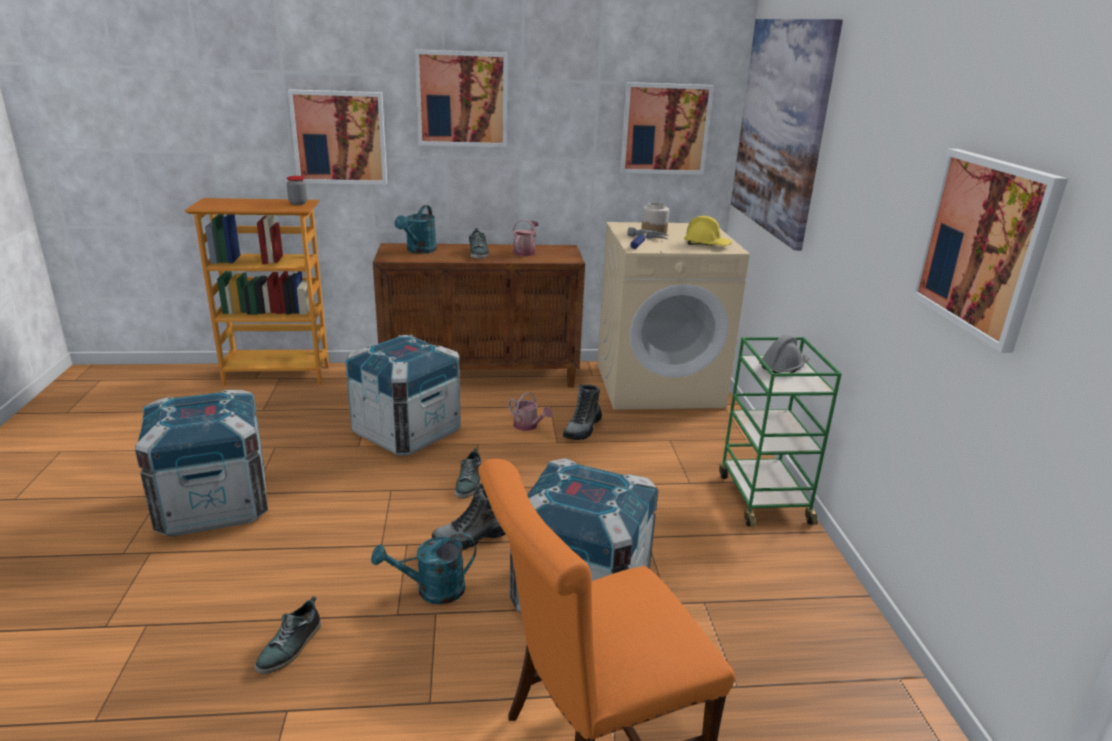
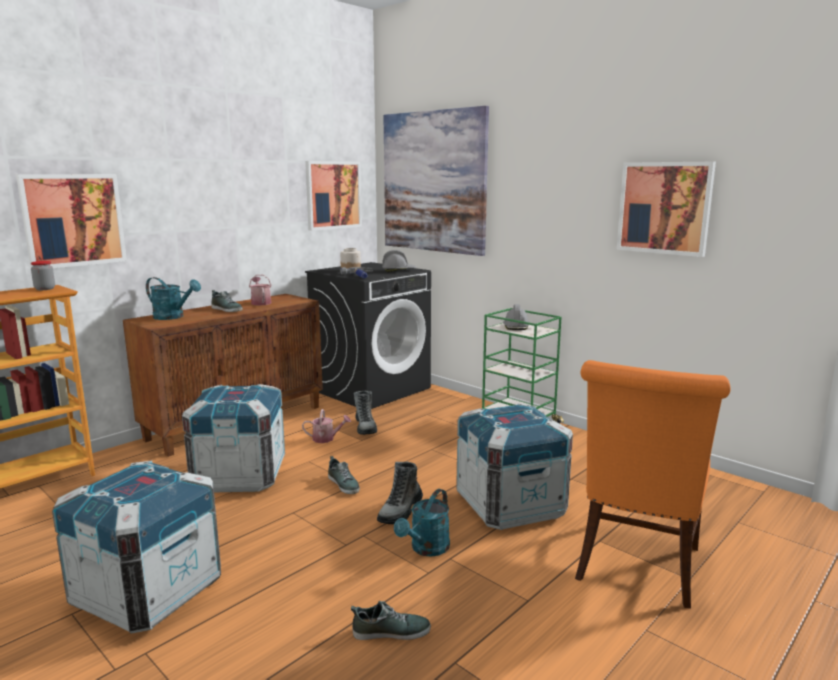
camera: 40 degrees left, 10 degrees down
shoe [255,596,321,674] -> shoe turned 75 degrees counterclockwise [351,601,431,640]
turquoise watering can [394,205,437,254] -> turquoise watering can turned 45 degrees counterclockwise [146,277,201,320]
picture [415,49,507,147] -> none
beige washing machine [597,222,749,410] -> black washing machine [305,262,431,409]
yellow hard hat [684,216,732,246] -> grey hard hat [382,250,416,272]

